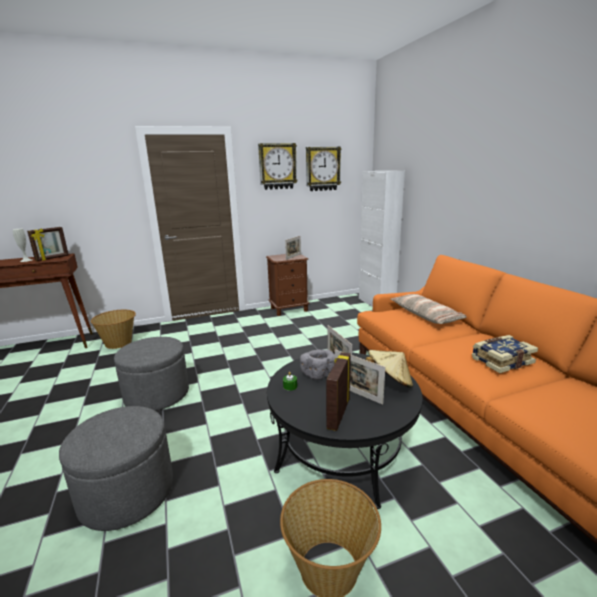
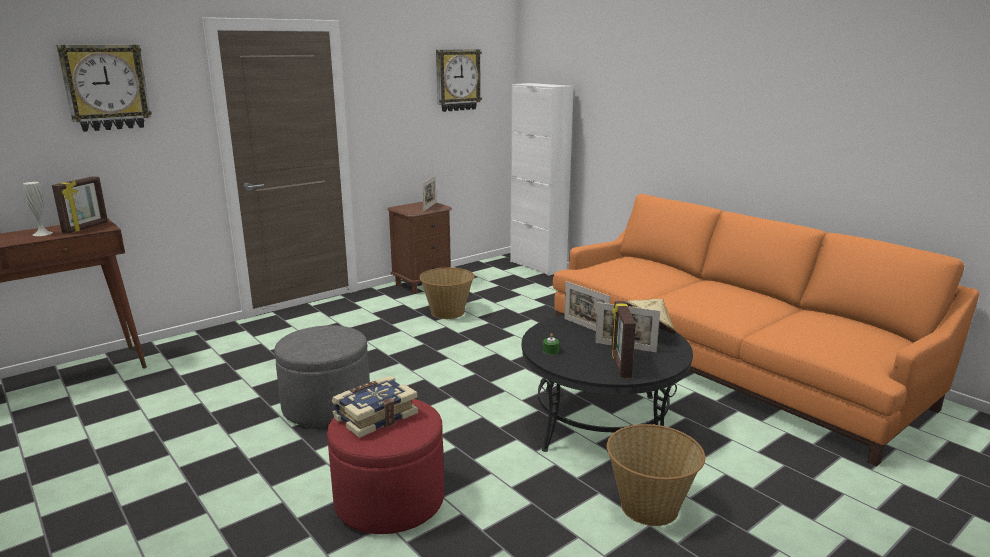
camera: 20 degrees left, 0 degrees up
grey ottoman [59,406,173,531] -> red ottoman [327,399,444,534]
basket [91,310,136,349] -> basket moved to [419,267,475,319]
wall clock [258,143,298,190] -> wall clock moved to [56,45,152,132]
grey bowl [300,349,335,380] -> none
pillow [390,294,466,324] -> none
book [472,335,538,373] -> book moved to [332,376,418,438]

